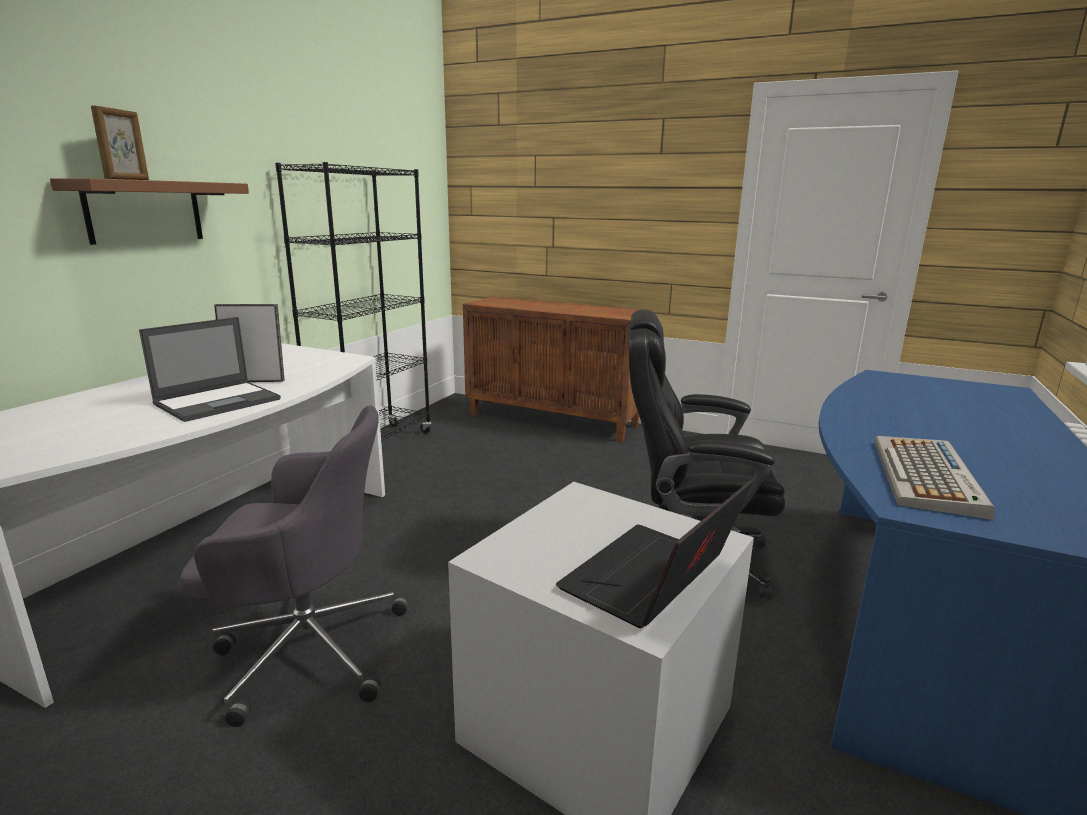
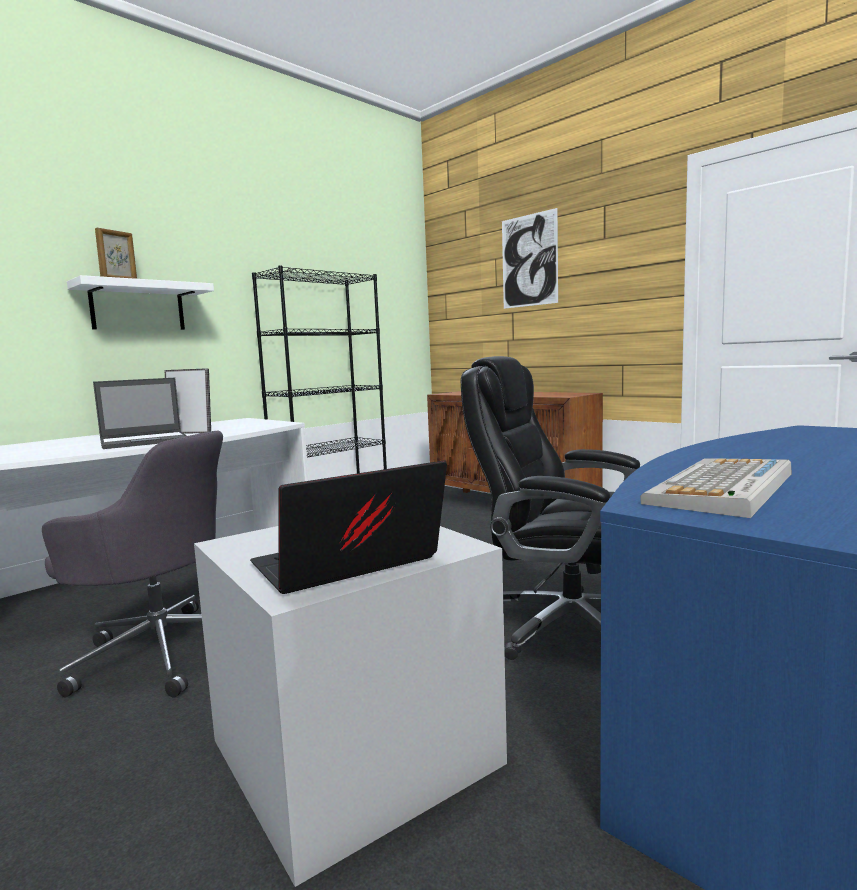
camera: 20 degrees right, 10 degrees down
brown shelf [50,178,249,245] -> white shelf [67,275,214,330]
none -> picture [502,208,558,309]

